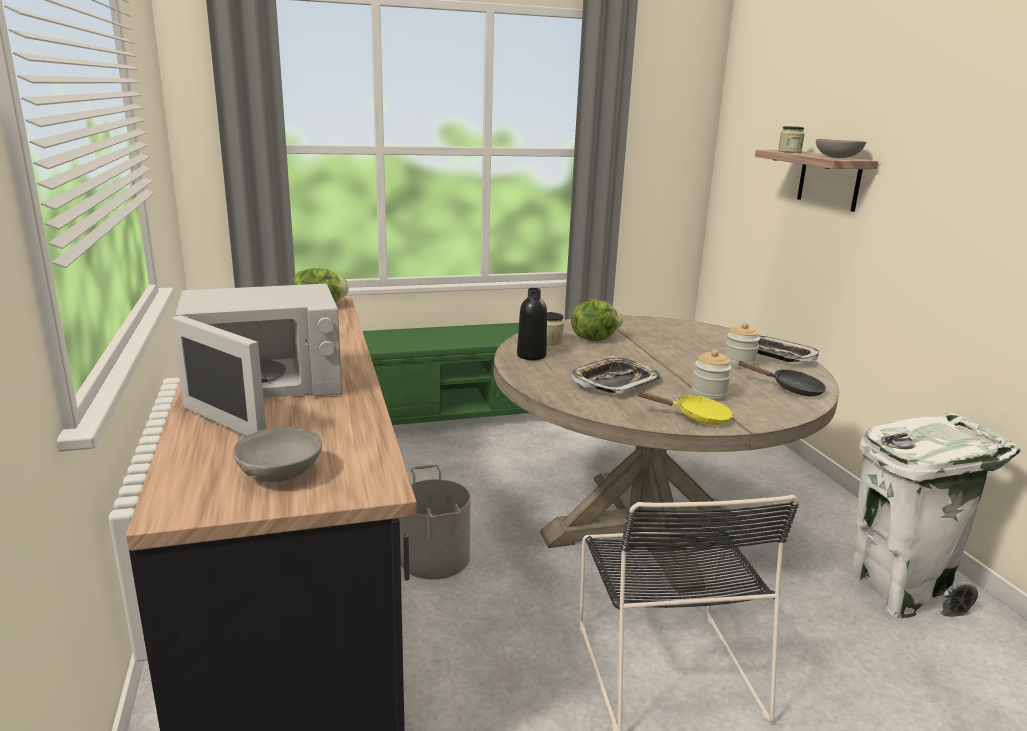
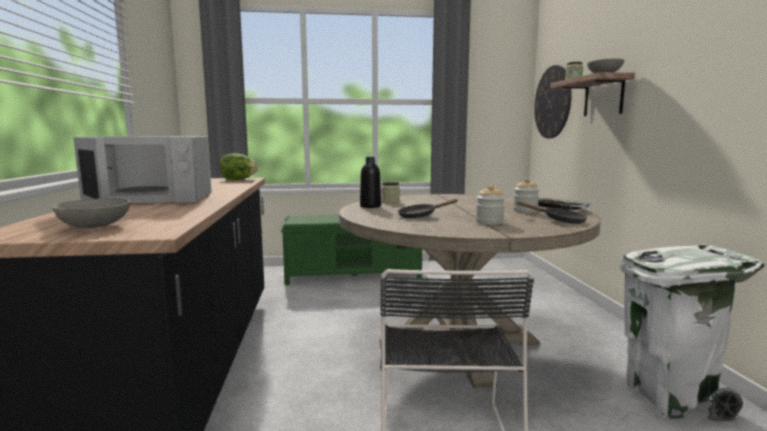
camera: 10 degrees right, 10 degrees down
grey bucket [399,465,471,580] -> none
lettuce [571,299,623,341] -> none
tray [571,356,660,393] -> black frying pan [398,199,457,218]
yellow frying pan [637,391,733,425] -> none
none -> wall clock [534,65,571,139]

